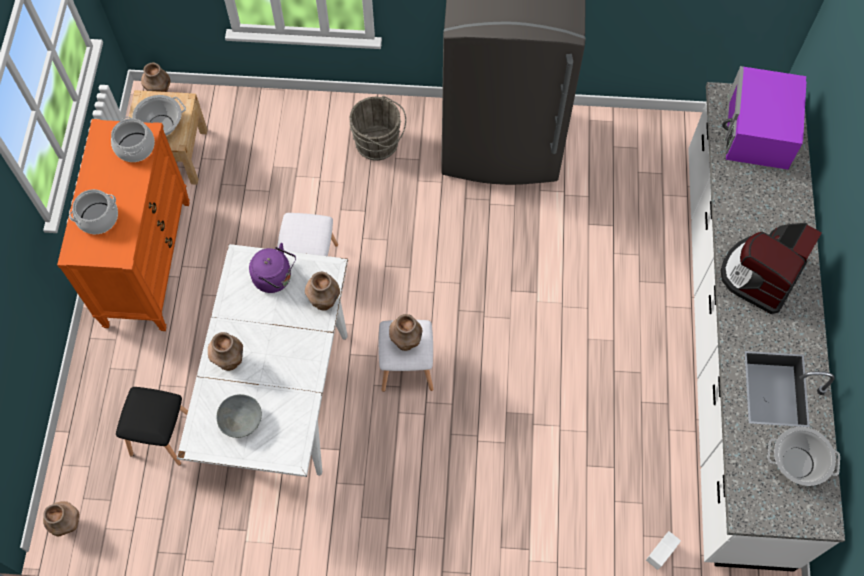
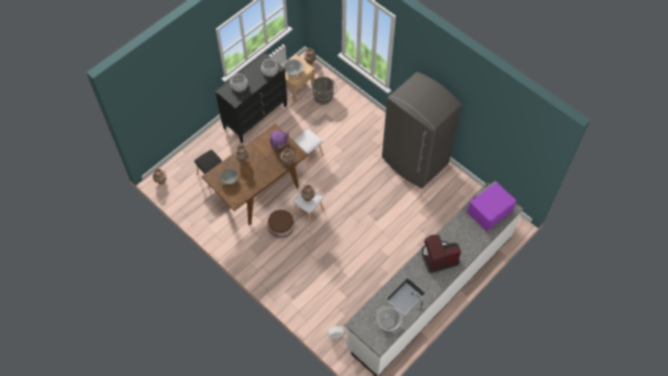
camera: 40 degrees right, 5 degrees down
orange dresser [57,119,190,331] -> black dresser [215,53,288,143]
white dining table [177,244,348,477] -> brown dining table [201,124,308,225]
grey bucket [349,96,406,161] -> grey bucket moved to [312,76,337,105]
none -> brown bucket [267,210,294,238]

